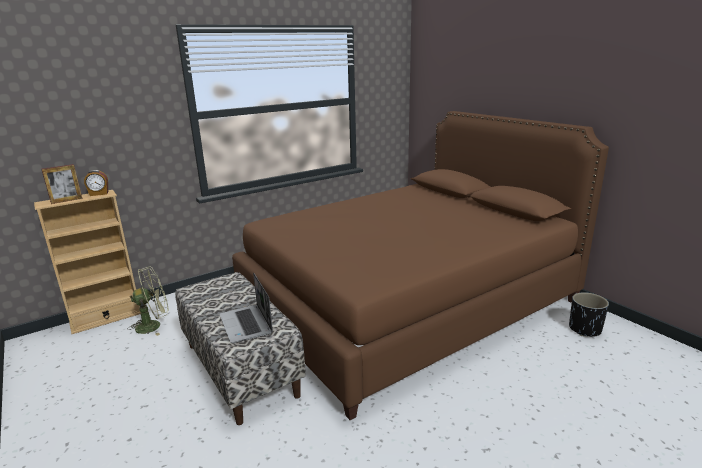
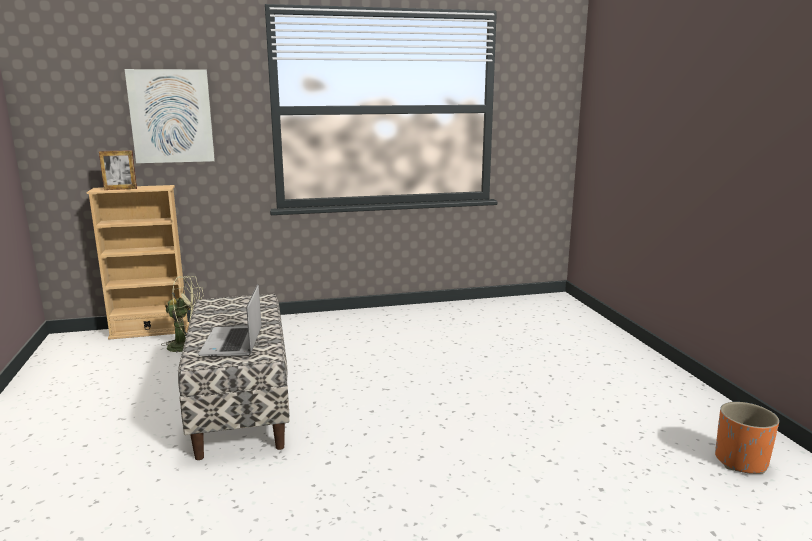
camera: 20 degrees right, 5 degrees down
alarm clock [84,170,108,196] -> none
brown bed [232,111,609,420] -> none
black planter [569,292,609,337] -> orange planter [715,402,779,474]
none -> picture [125,69,215,163]

